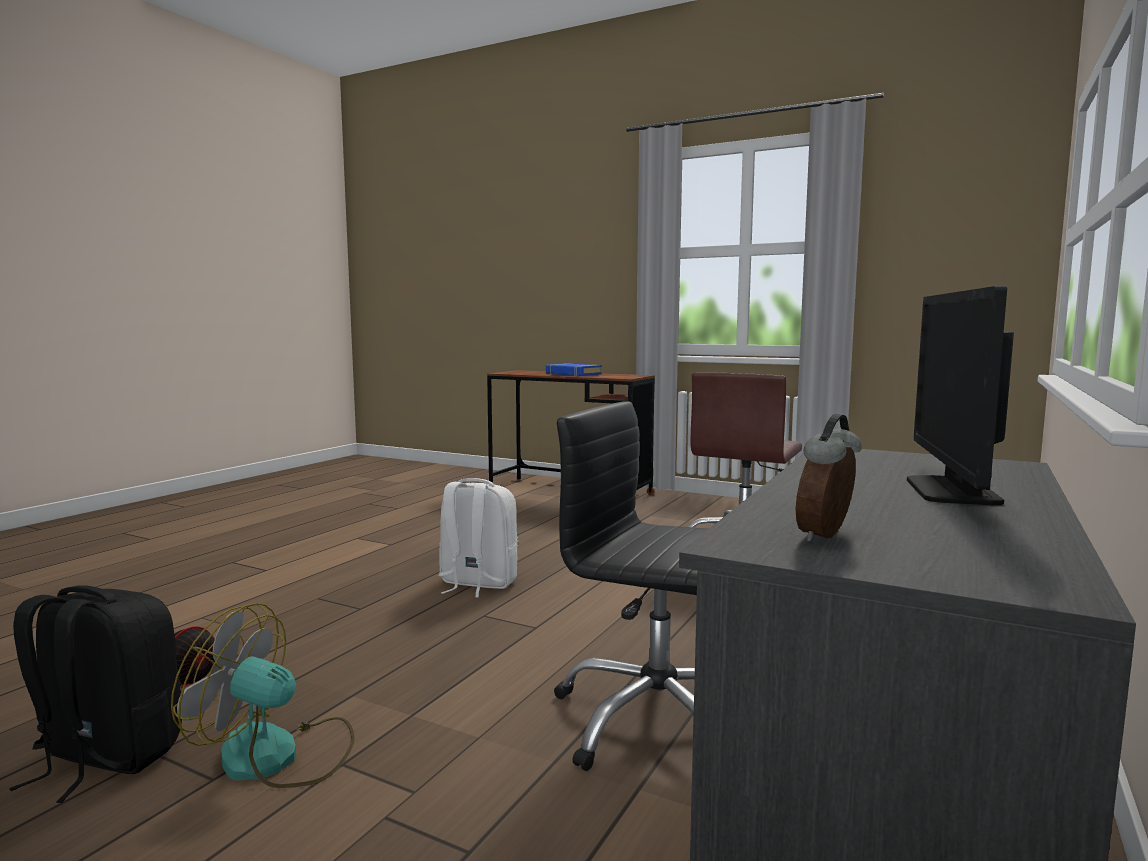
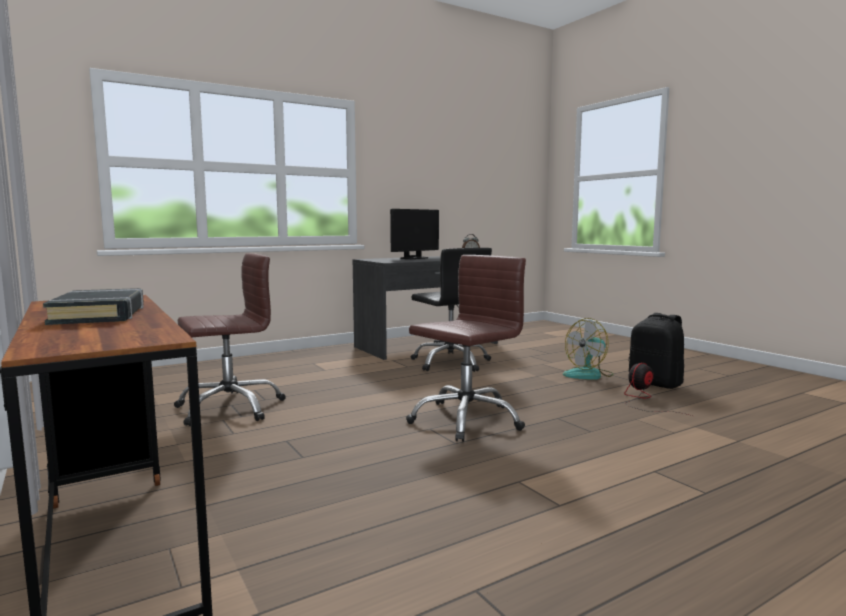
camera: 150 degrees left, 0 degrees up
fan [171,603,355,788] -> fan turned 105 degrees clockwise [563,318,613,380]
white backpack [439,478,517,598] -> brown office chair [406,255,526,442]
blue book [546,363,602,376] -> black book [43,288,144,325]

